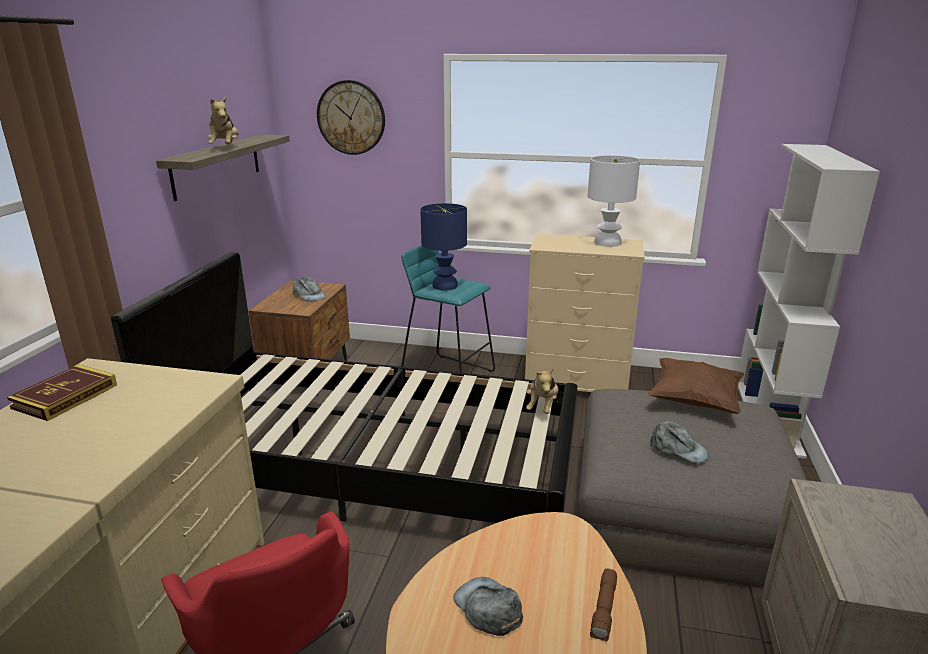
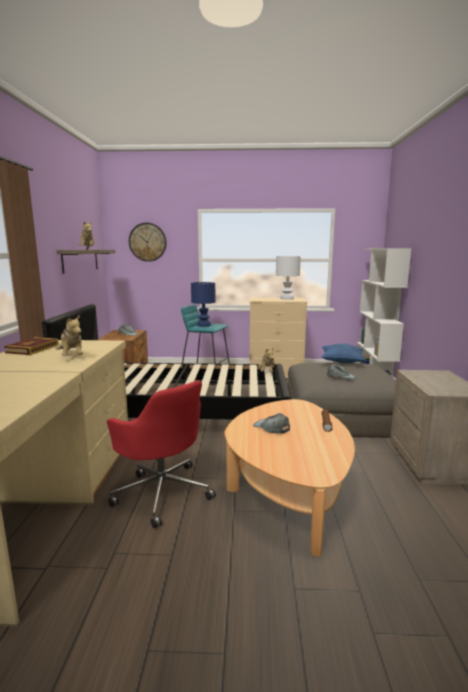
camera: 10 degrees left, 10 degrees down
brown pillow [648,358,745,414] -> blue pillow [321,343,366,363]
none -> plush toy [55,315,83,356]

